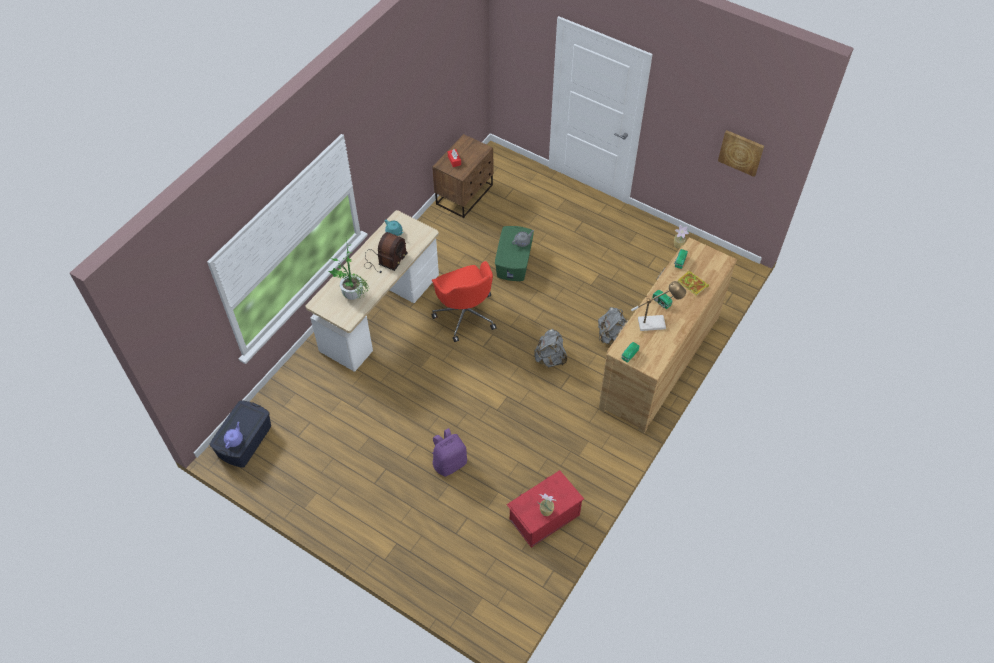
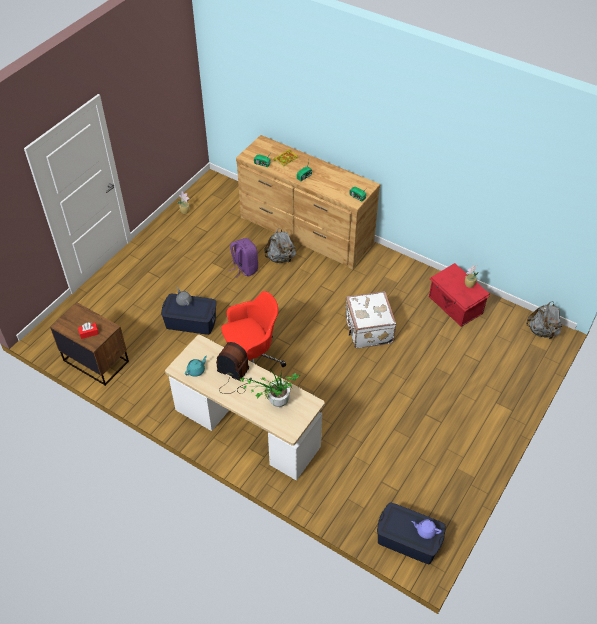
camera: 90 degrees left, 5 degrees down
purple backpack [432,428,467,477] -> purple backpack moved to [229,238,258,278]
green storage box [495,226,534,281] -> blue storage box [161,294,216,335]
grey backpack [534,329,567,367] -> grey backpack moved to [526,301,562,340]
table lamp [631,281,686,331] -> none
picture [718,130,764,177] -> none
none -> white suitcase [345,291,396,348]

